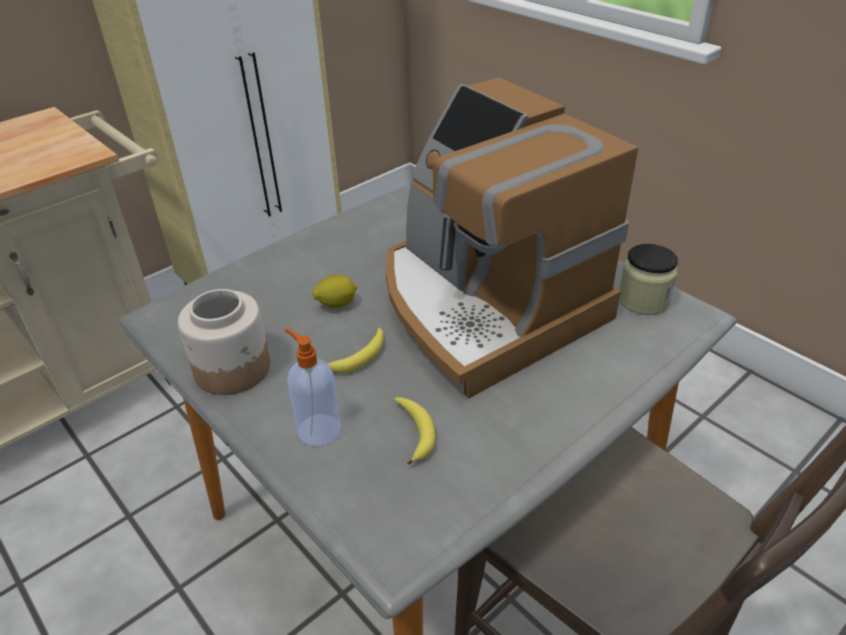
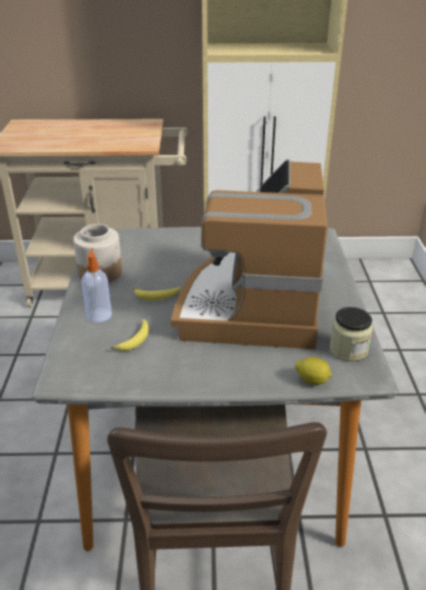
camera: 40 degrees right, 5 degrees down
lemon [312,275,357,308] -> lemon moved to [295,357,332,385]

